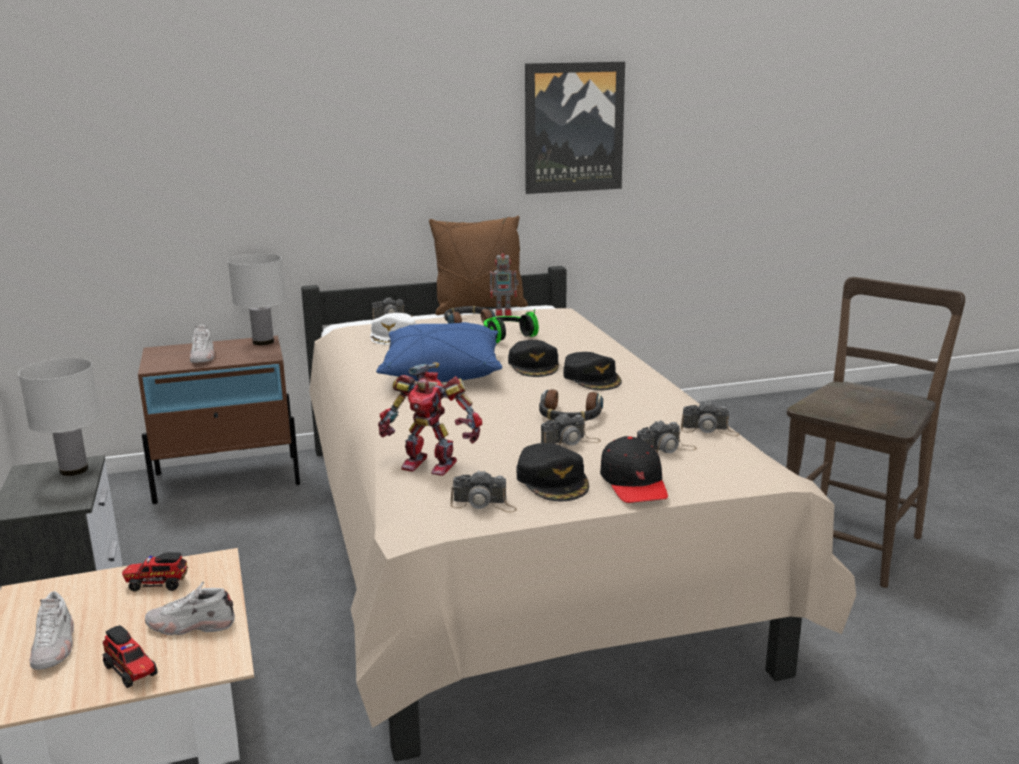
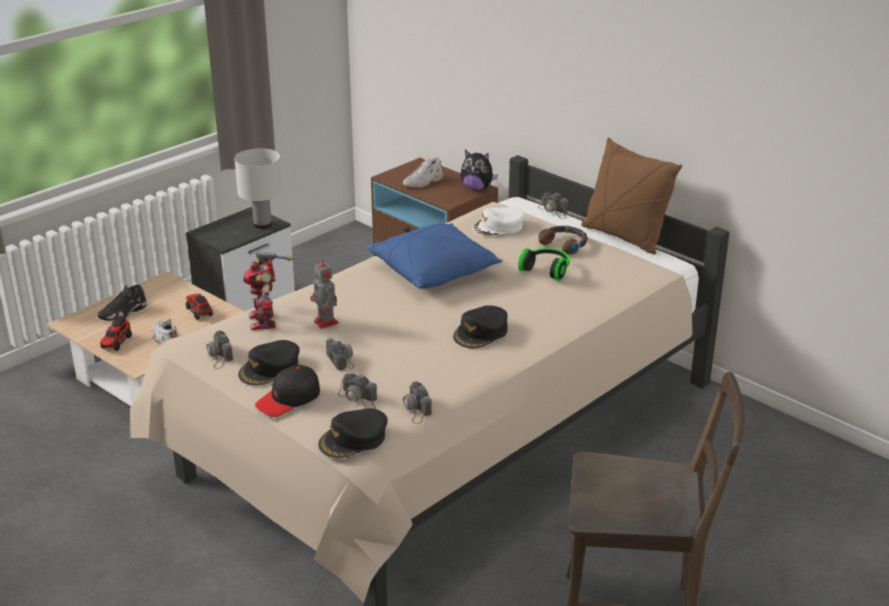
camera: 60 degrees right, 10 degrees up
white shoe [30,591,74,670] -> black shoe [98,284,147,321]
white table lamp [228,253,286,345] -> plush toy [460,150,498,191]
toy robot [490,248,519,316] -> toy robot moved to [310,259,339,329]
black cap [508,340,559,377] -> black cap moved to [318,408,388,458]
picture [525,62,625,194] -> none
headphones [539,389,603,422] -> none
camera [541,413,601,446] -> camera turned 150 degrees counterclockwise [326,338,354,371]

